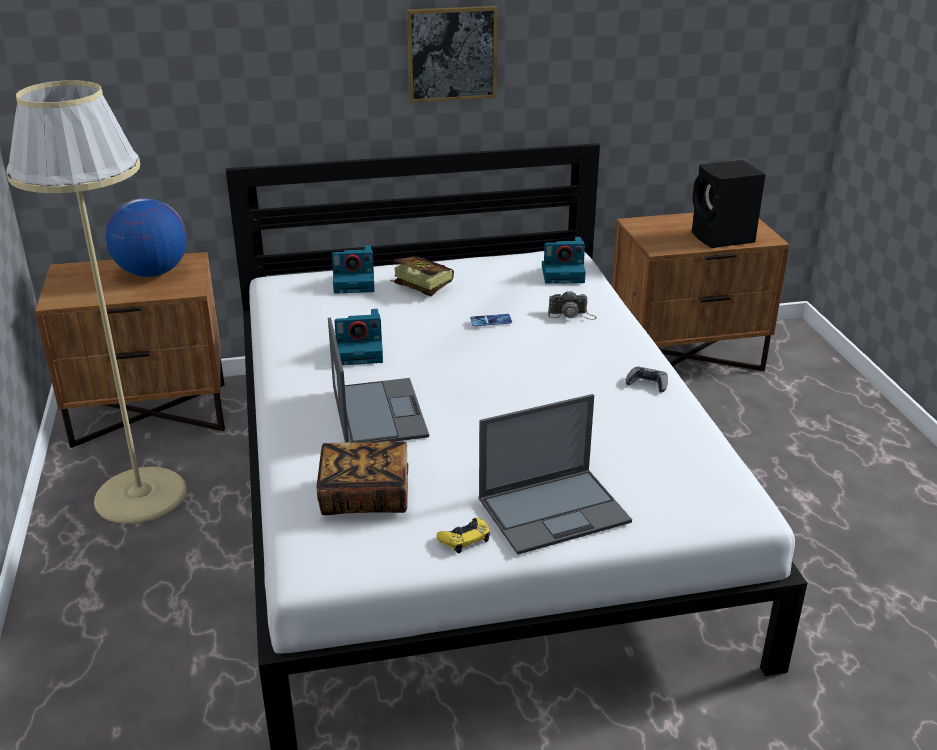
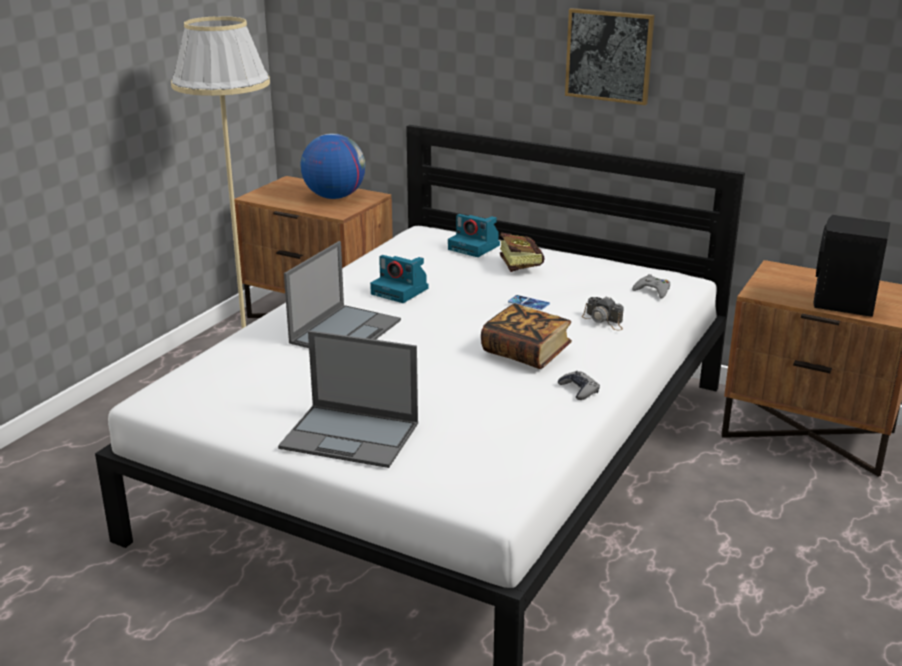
camera: 40 degrees right, 5 degrees down
book [316,441,408,515] -> book moved to [481,303,572,369]
yellow game controller [436,518,490,553] -> none
camera [542,237,586,284] -> grey game controller [632,274,670,299]

